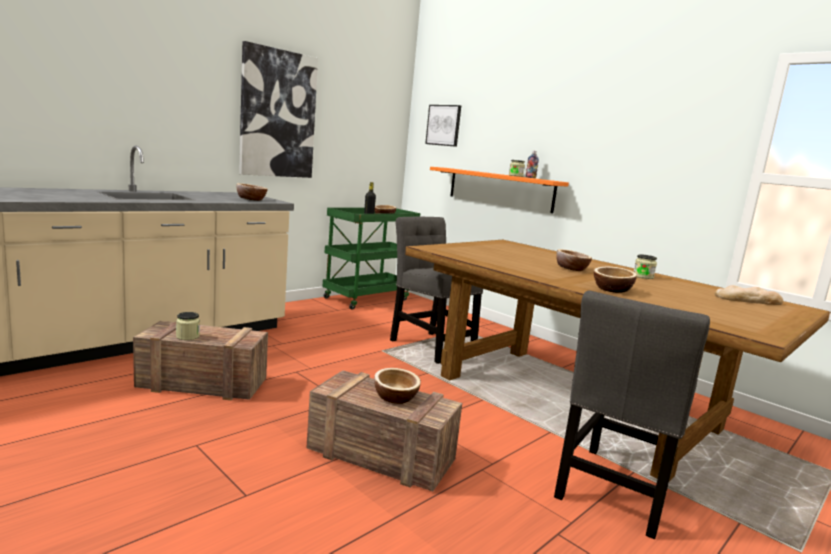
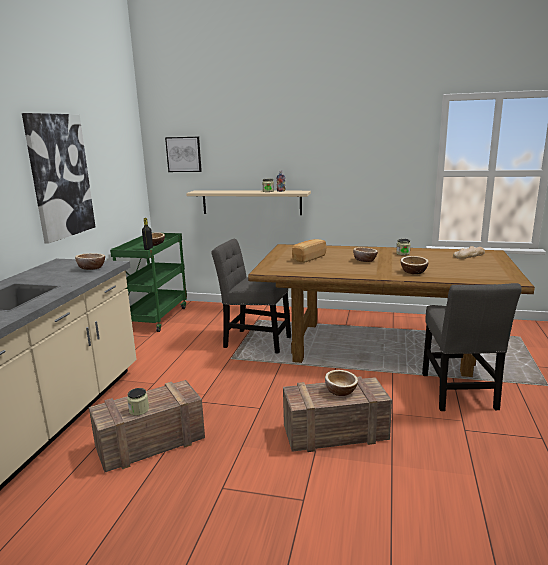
camera: 30 degrees left, 5 degrees up
orange shelf [430,167,569,213] -> beige shelf [186,190,311,215]
none -> bread [292,239,326,263]

